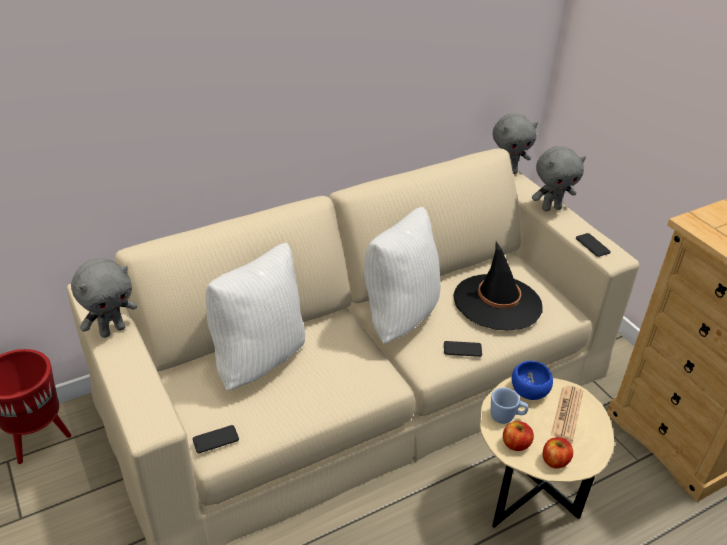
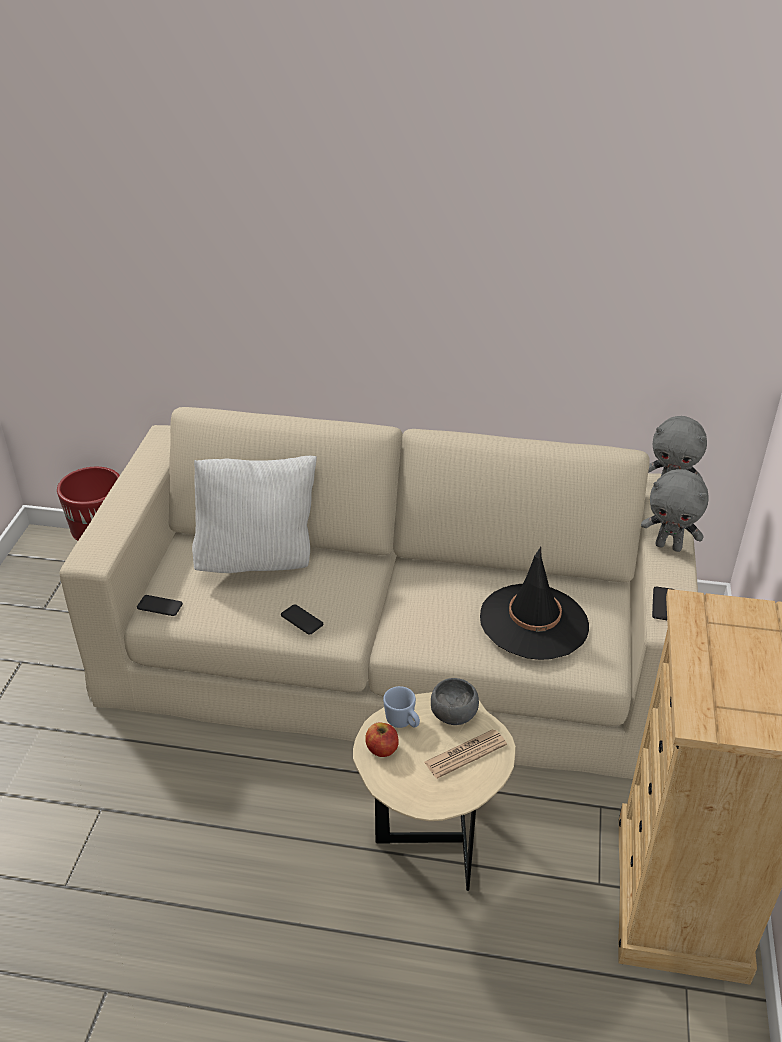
camera: 40 degrees right, 0 degrees up
grey plush toy [71,258,137,338] -> none
white pillow [364,207,441,344] -> none
phone [444,341,482,357] -> phone moved to [281,604,323,635]
blue bowl [512,361,553,400] -> grey bowl [431,678,479,725]
apple [543,437,573,469] -> none

